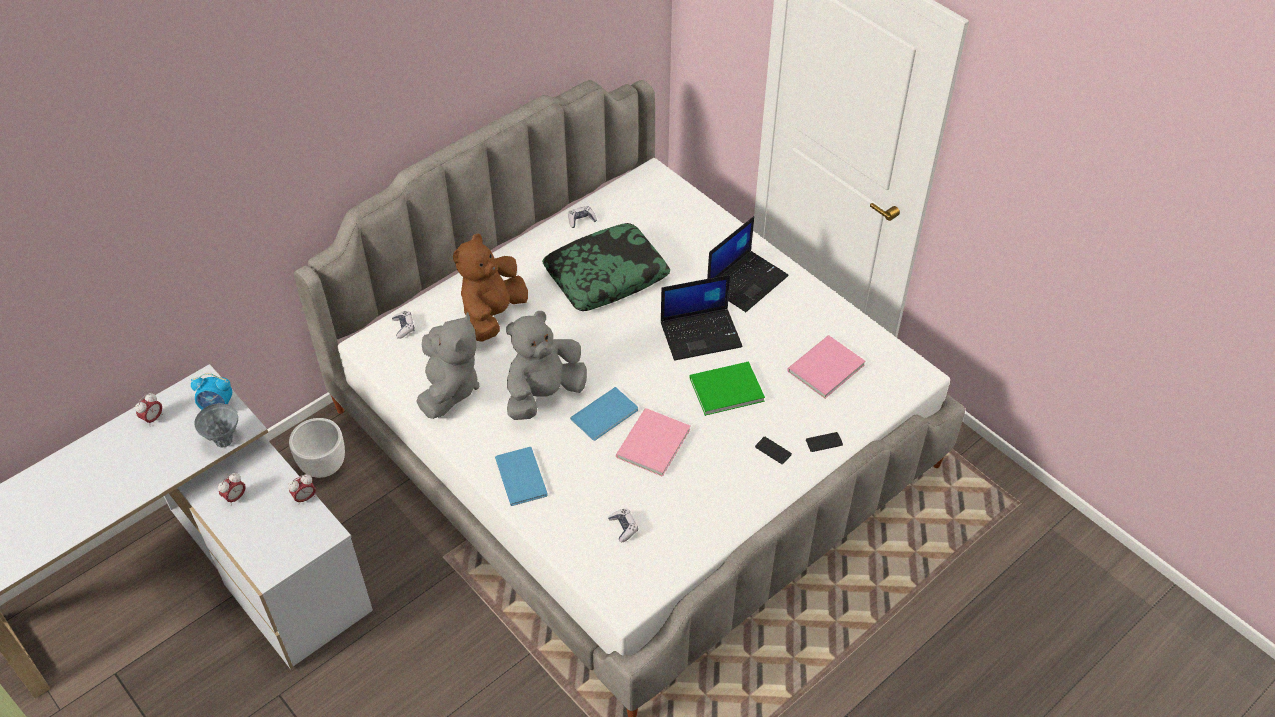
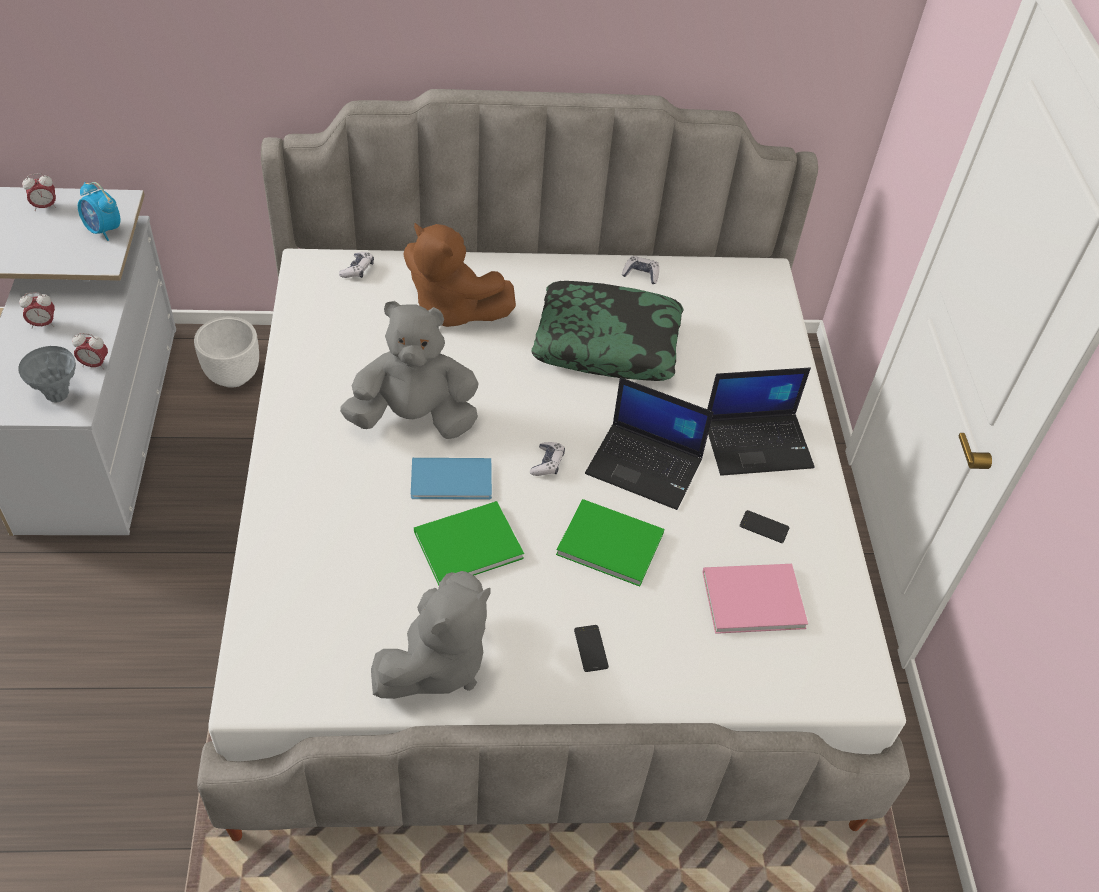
camera: 35 degrees right, 0 degrees up
grey vase [194,403,238,448] -> grey vase moved to [19,346,76,402]
grey plush toy [416,312,479,419] -> grey plush toy moved to [371,571,491,699]
brown plush toy [453,233,528,342] -> brown plush toy turned 120 degrees counterclockwise [403,223,516,327]
blue book [495,447,548,506] -> none
game controller [608,509,638,543] -> game controller moved to [530,442,565,476]
pink book [616,408,690,477] -> green book [414,501,524,586]
phone [806,432,843,452] -> phone moved to [740,510,789,543]

